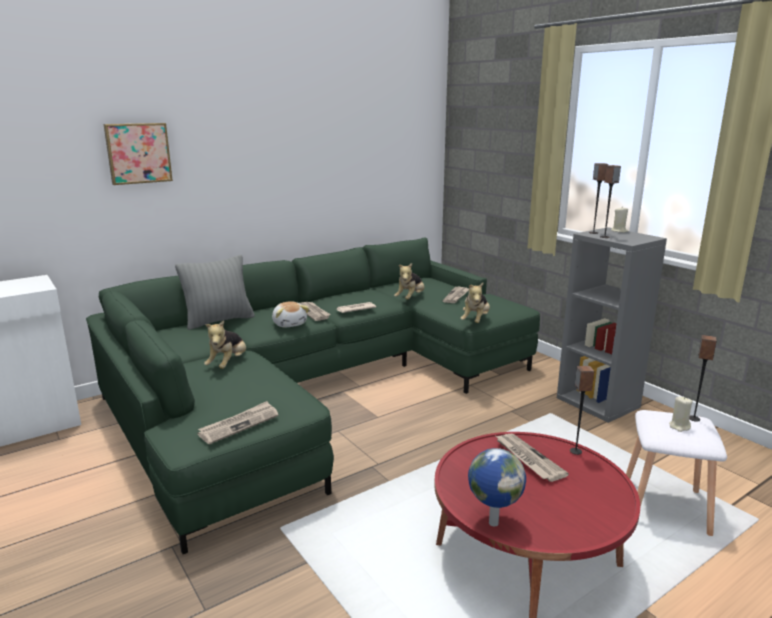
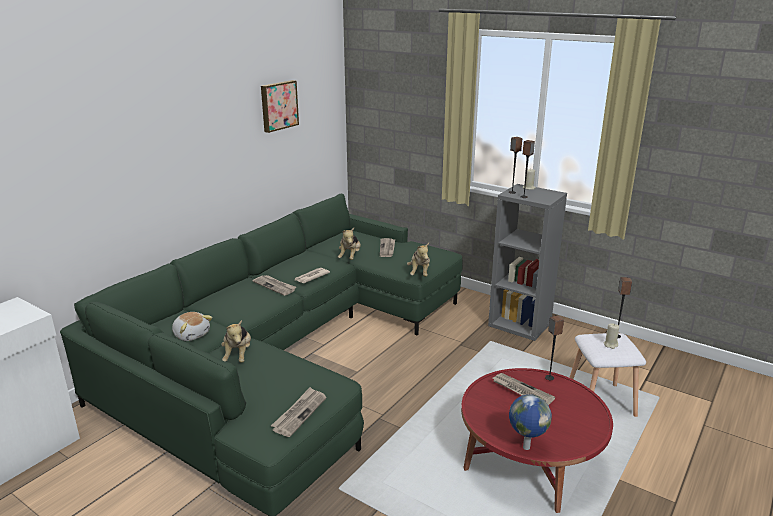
camera: 20 degrees left, 5 degrees up
picture [103,123,173,185] -> picture moved to [261,80,299,133]
grey pillow [175,255,255,330] -> none
plush toy [272,301,309,327] -> plush toy moved to [172,312,213,341]

